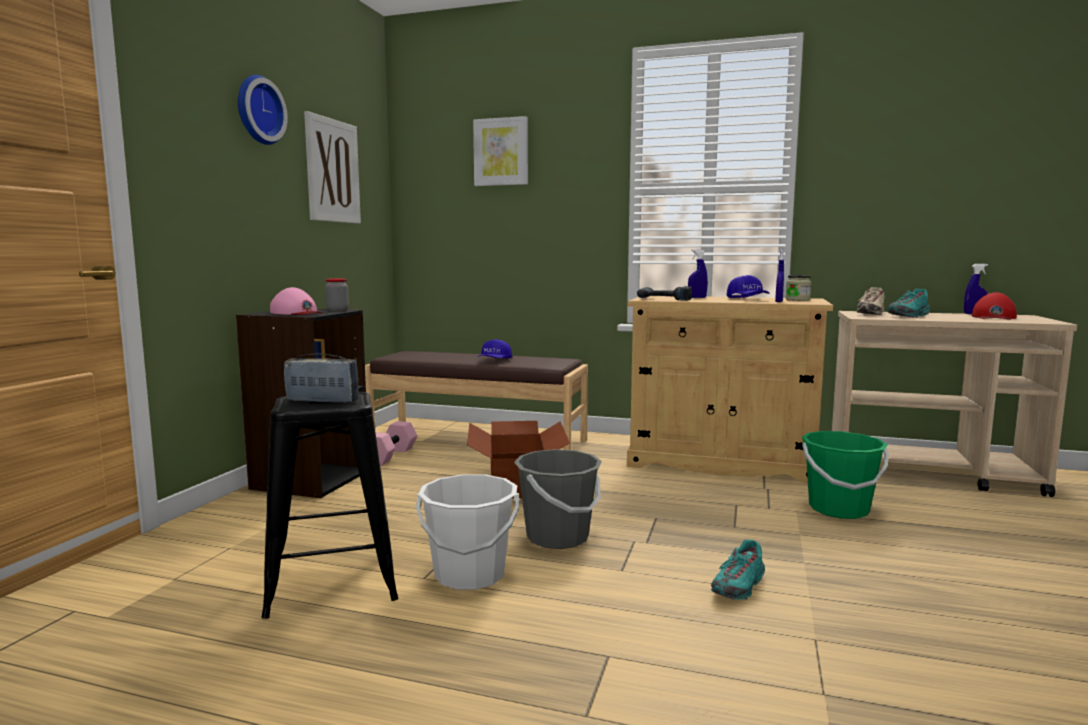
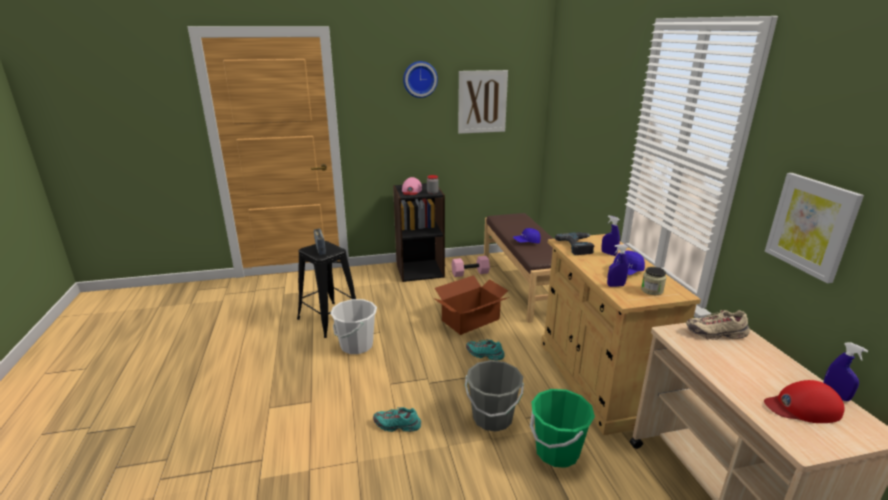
camera: 60 degrees right, 15 degrees up
picture [473,116,528,186] -> picture moved to [765,173,864,283]
grey bucket [514,449,602,549] -> grey bucket moved to [465,360,524,432]
turquoise shoe [888,289,930,318] -> turquoise shoe moved to [466,339,505,360]

